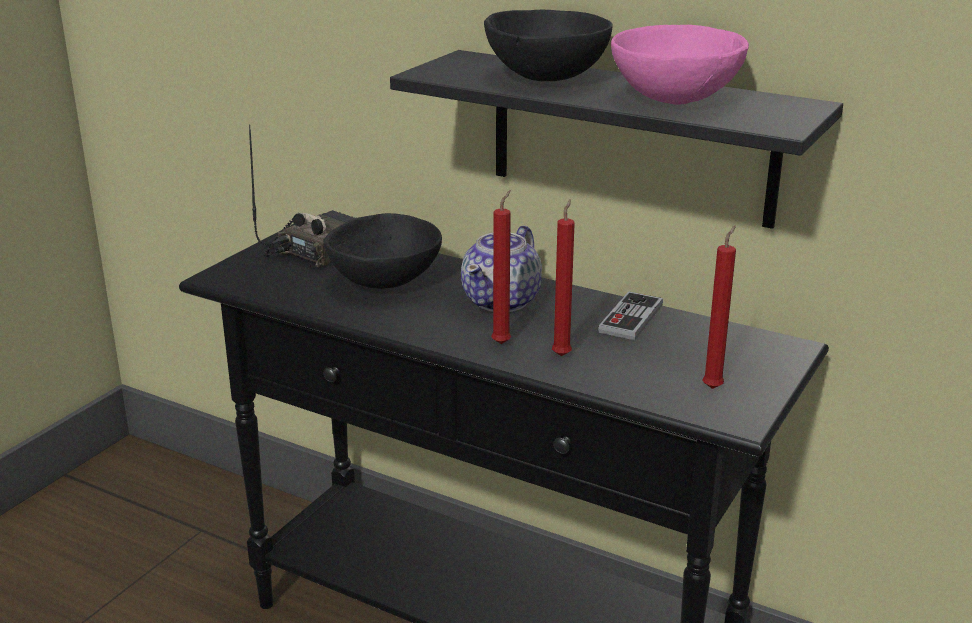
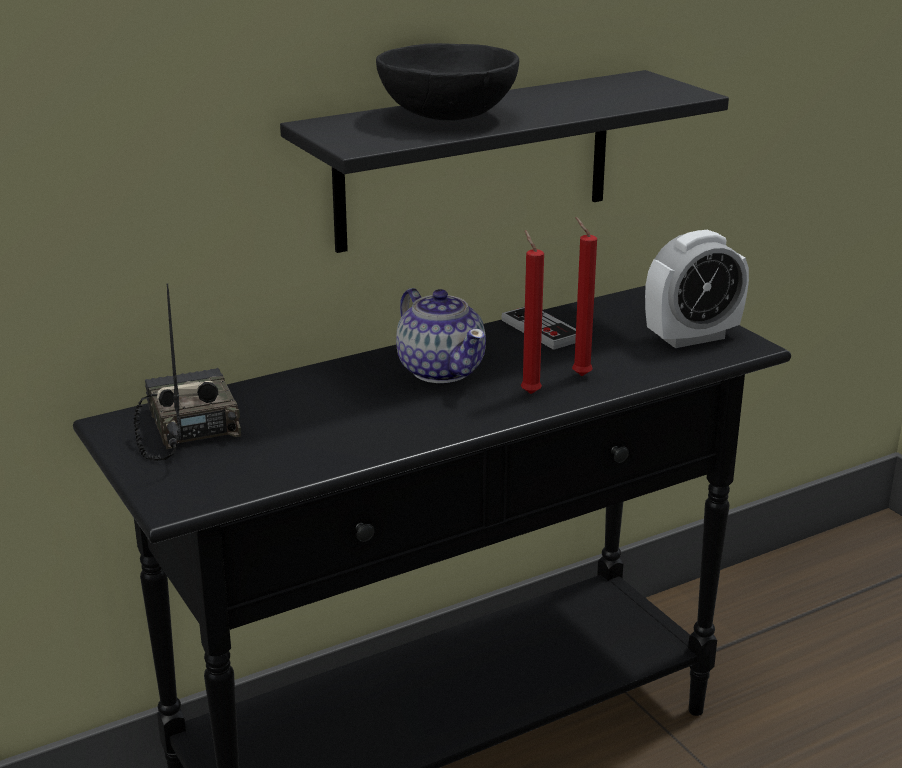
camera: 60 degrees left, 0 degrees up
black bowl [323,213,442,289] -> none
pink bowl [611,25,749,105] -> none
red candle [703,226,736,389] -> alarm clock [645,230,749,348]

